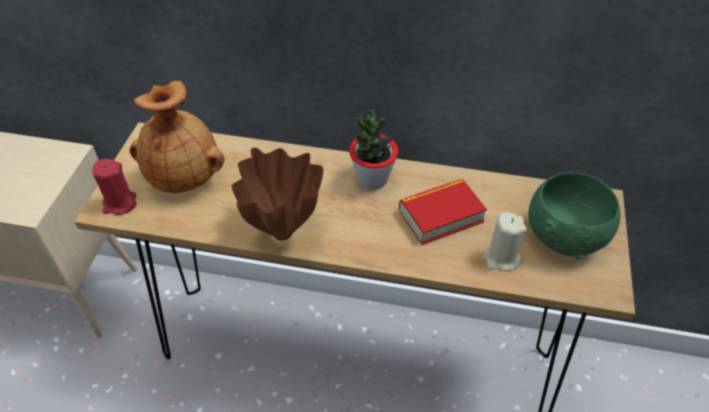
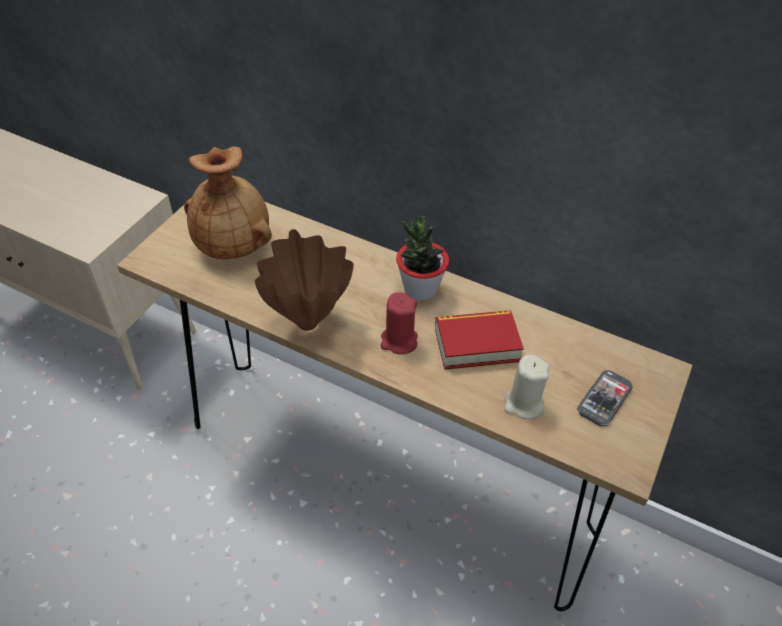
camera: 15 degrees right, 0 degrees up
red candle [93,159,136,215] -> red candle moved to [381,292,418,354]
green bowl [528,172,621,260] -> phone [577,370,633,427]

